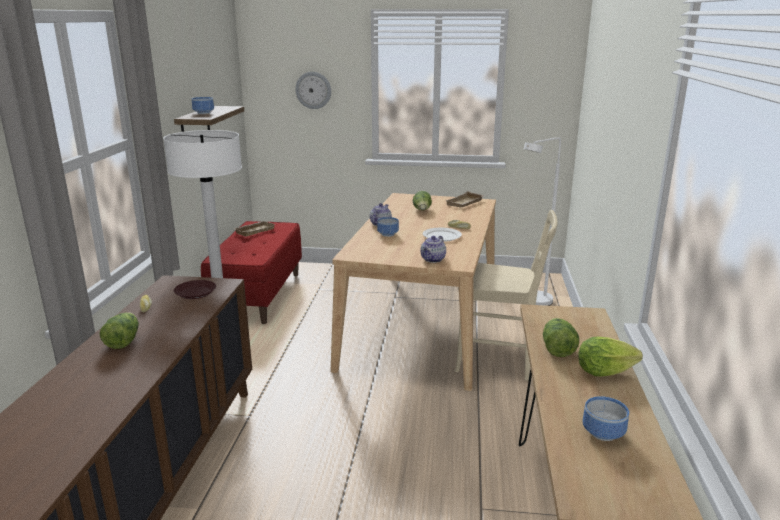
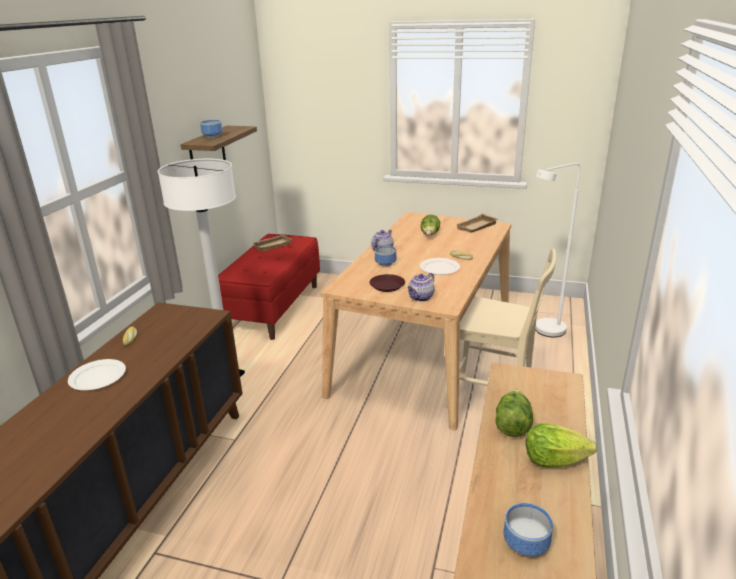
camera: 10 degrees right, 5 degrees up
lettuce [100,312,139,349] -> white plate [68,359,126,390]
brown plate [174,280,216,299] -> brown plate moved to [369,274,405,292]
wall clock [296,72,331,109] -> none

